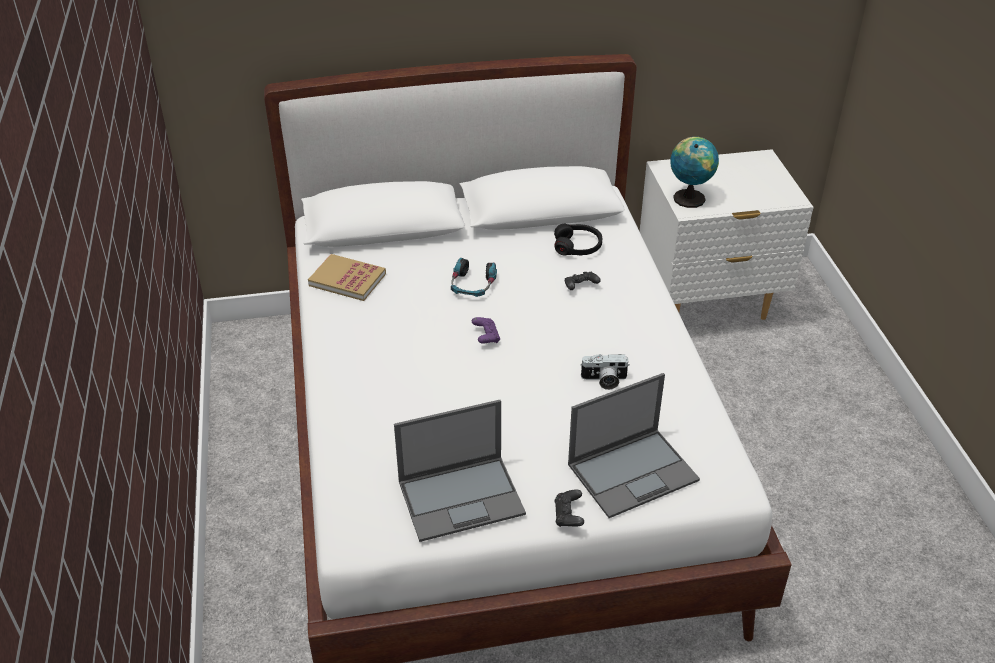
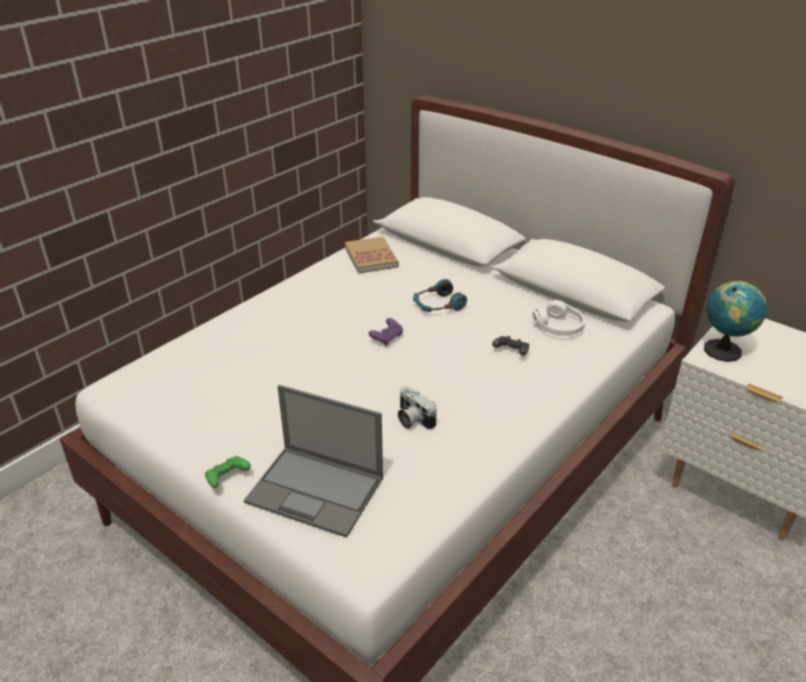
camera: 50 degrees right, 5 degrees down
laptop [394,400,526,542] -> none
black headphones [554,224,602,255] -> white headphones [532,300,585,336]
black game controller [554,490,584,527] -> green game controller [205,456,251,488]

